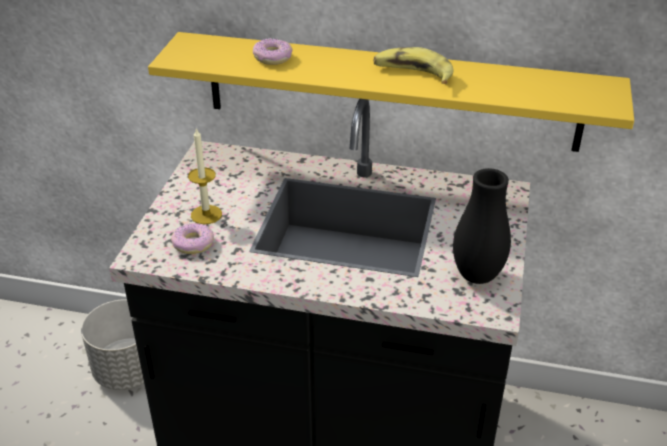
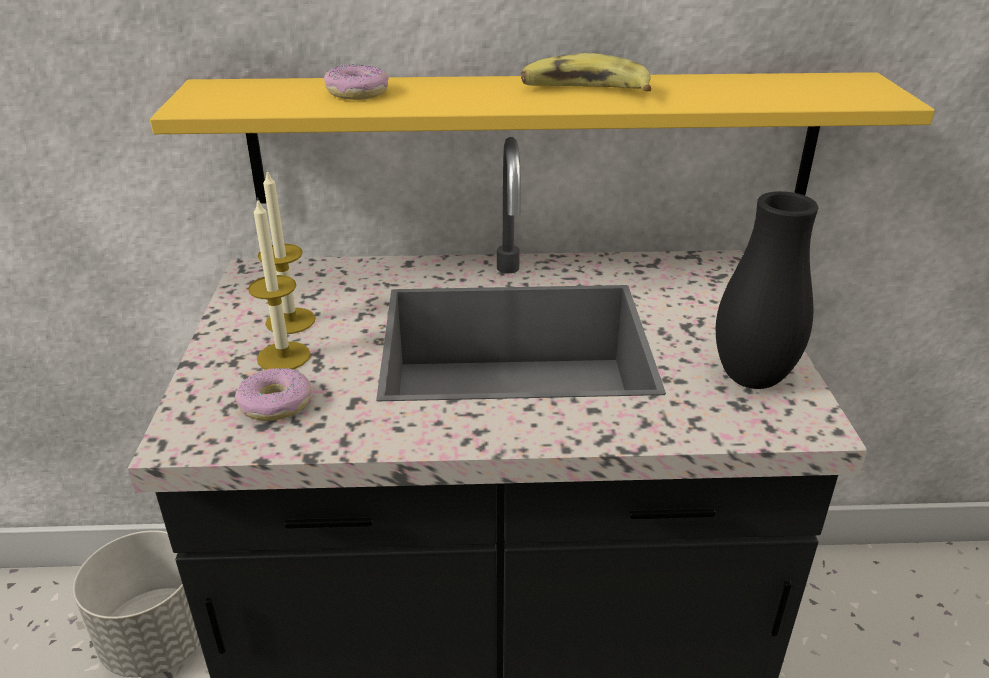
camera: 15 degrees left, 5 degrees down
none -> candle [258,170,316,334]

